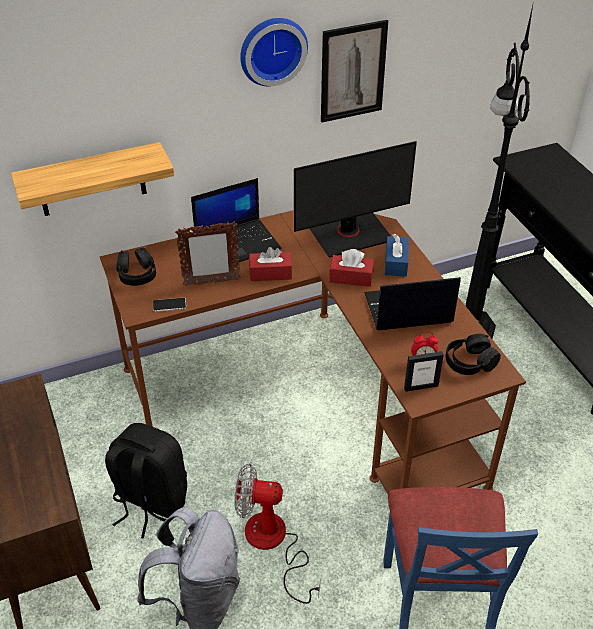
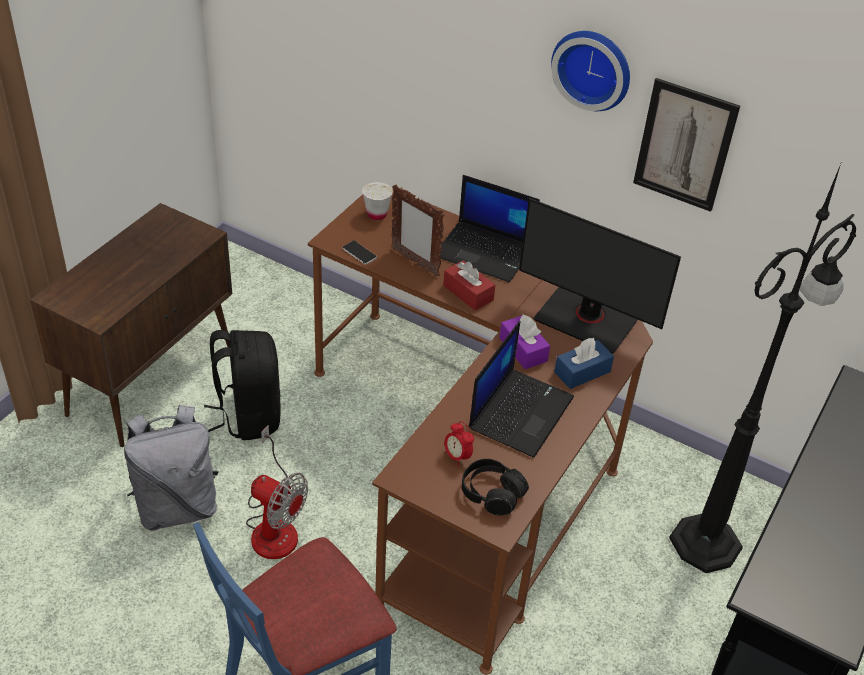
camera: 50 degrees right, 0 degrees up
shelf [11,142,174,216] -> none
black headphones [116,247,156,286] -> white cup [362,182,393,220]
fan [235,464,321,604] -> fan turned 150 degrees clockwise [246,425,308,559]
red tissue box [329,249,374,287] -> purple tissue box [499,314,550,369]
laptop [364,277,461,330] -> laptop turned 75 degrees clockwise [469,321,574,458]
picture frame [404,351,444,392] -> none

